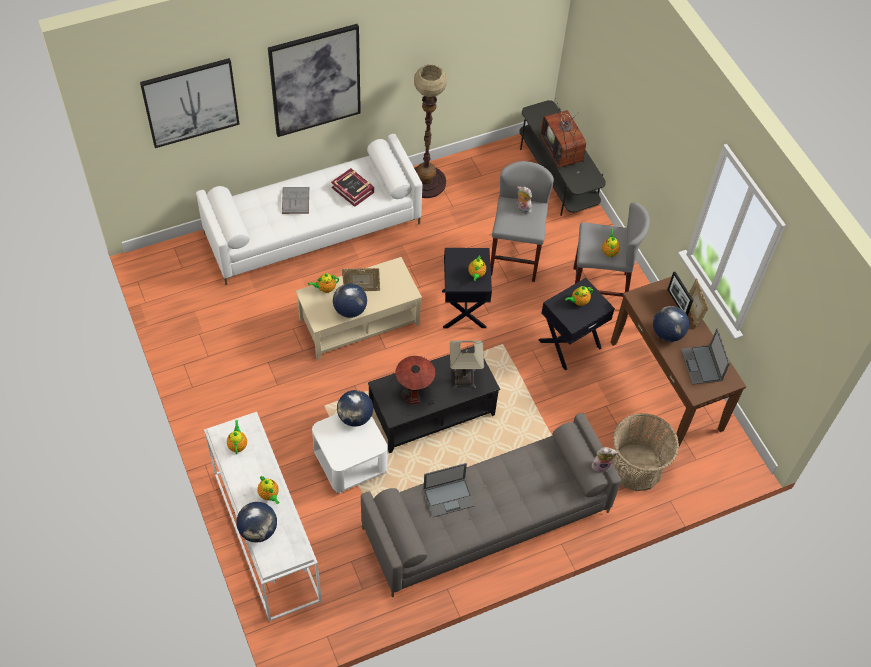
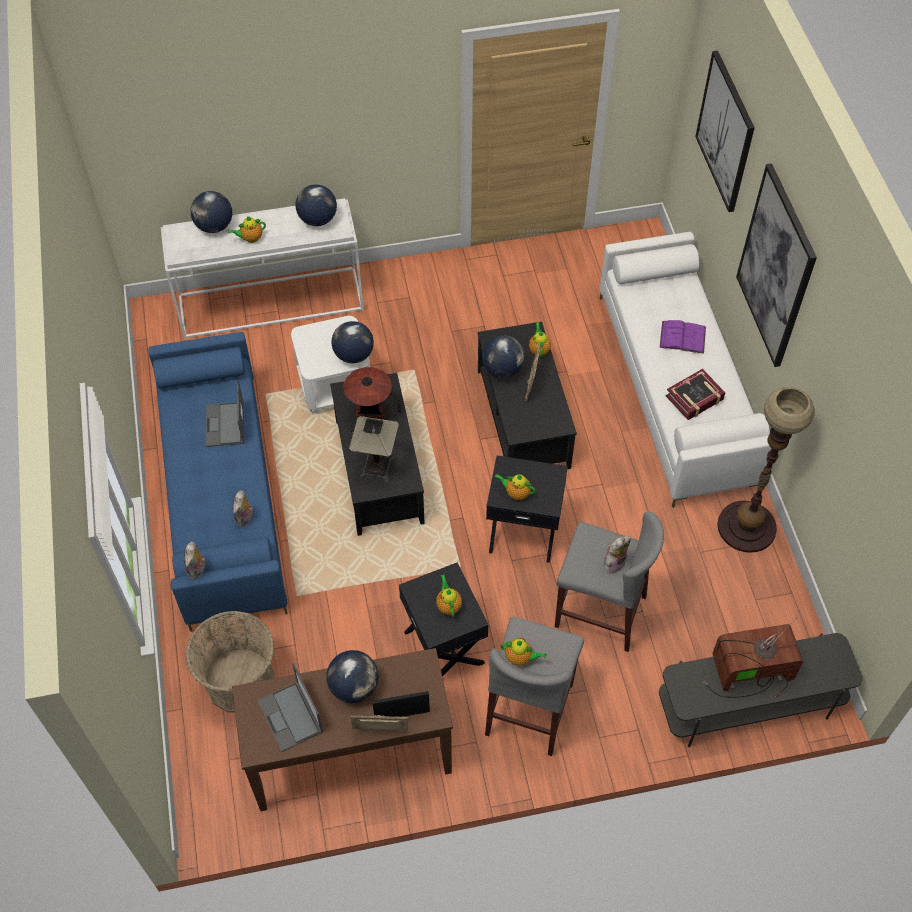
camera: 105 degrees right, 0 degrees up
teapot [227,420,247,454] -> globe [296,184,337,226]
grey book [282,187,309,214] -> purple book [660,320,706,354]
beige coffee table [295,257,422,360] -> black coffee table [478,322,577,469]
grey sofa [361,413,621,597] -> blue sofa [148,332,287,632]
laptop [681,328,730,385] -> laptop turned 120 degrees counterclockwise [257,663,323,752]
none -> plush toy [232,491,253,527]

